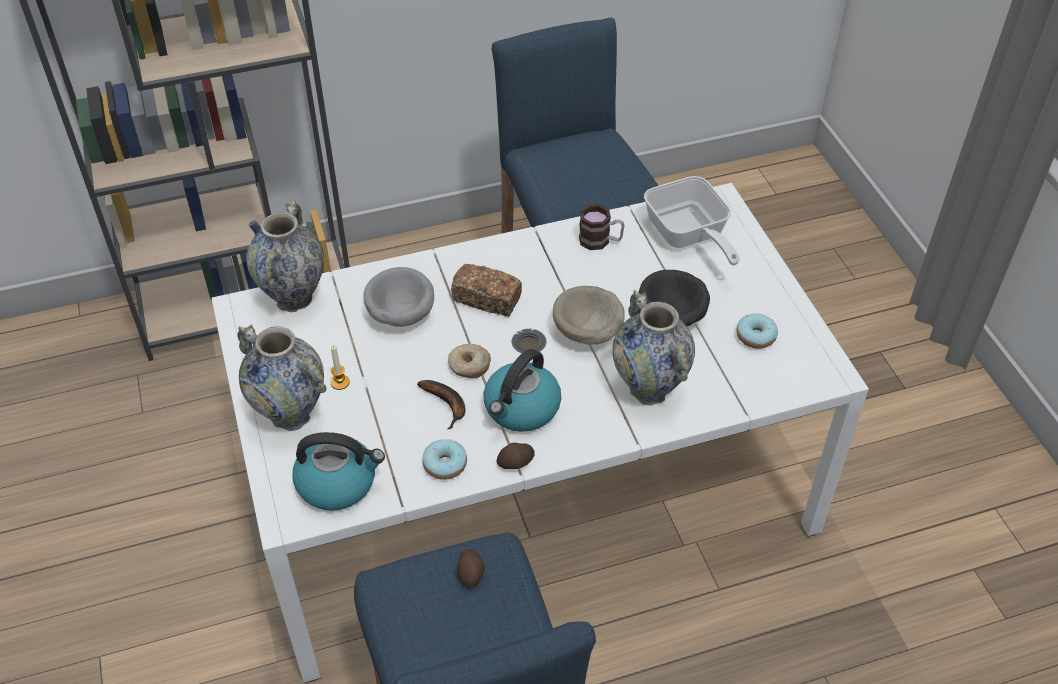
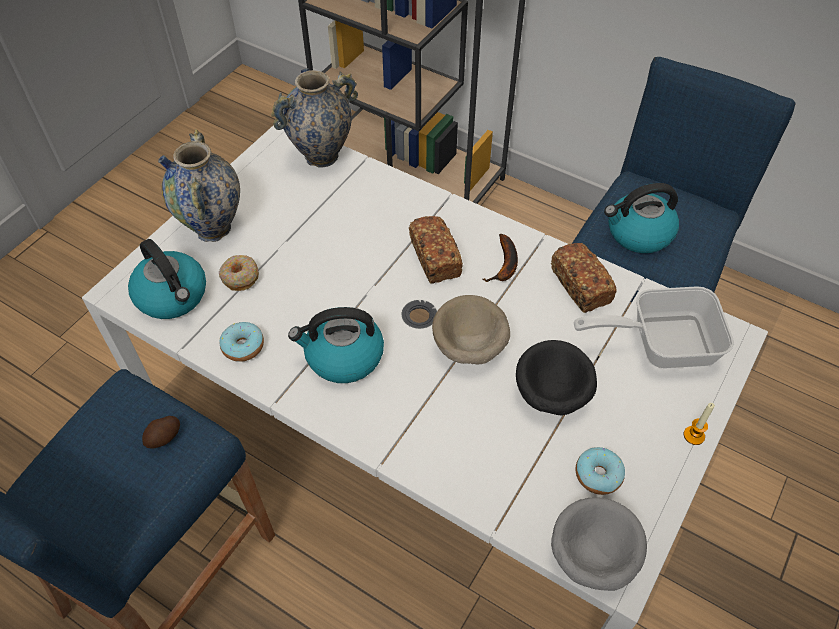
camera: 50 degrees right, 5 degrees up
candle [331,345,350,390] -> candle moved to [684,403,715,445]
grey bowl [363,267,434,327] -> grey bowl moved to [551,497,647,591]
banana [417,380,466,429] -> banana moved to [483,234,518,282]
donut [448,344,491,378] -> donut moved to [219,255,259,291]
potato [496,443,535,469] -> none
mug [579,204,624,250] -> bread [551,243,617,313]
vase [612,290,695,405] -> none
frying pan [644,176,740,265] -> frying pan turned 60 degrees clockwise [574,286,734,369]
none -> kettle [604,183,679,253]

